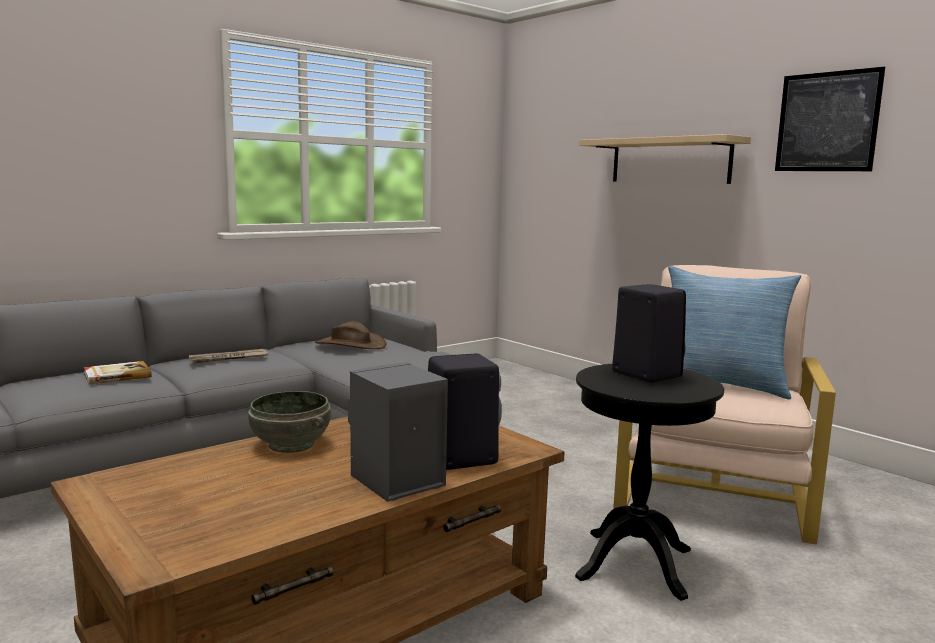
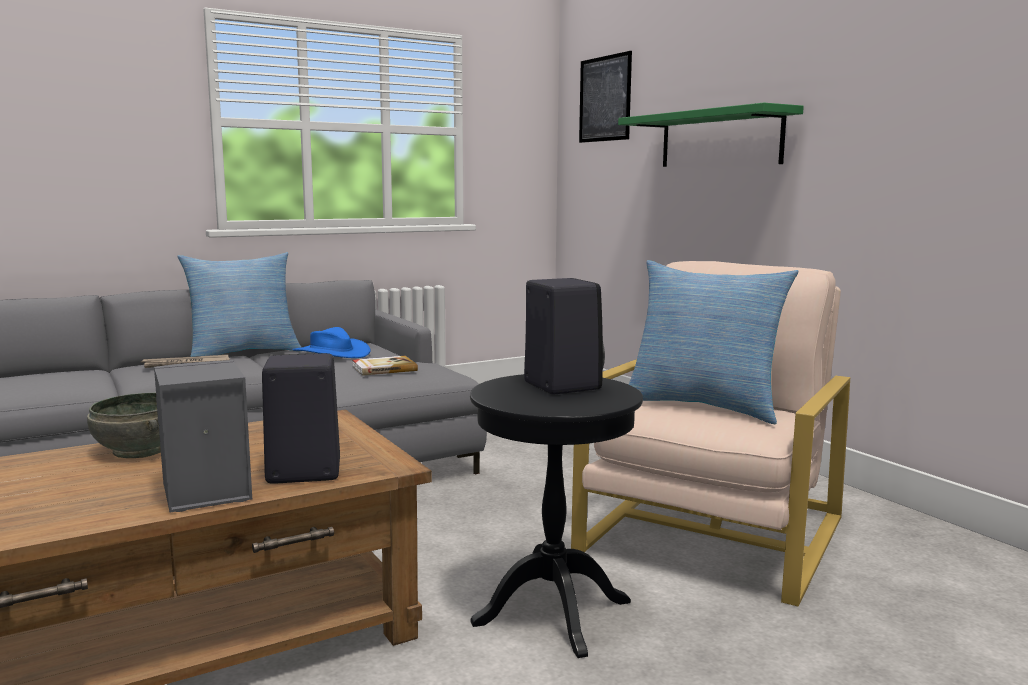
camera: 10 degrees right, 0 degrees up
book [84,361,152,385] -> book moved to [352,356,418,376]
brown hat [315,321,386,349] -> blue hat [292,327,371,358]
beige shelf [579,134,751,184] -> green shelf [618,103,804,167]
picture [775,67,885,171] -> picture moved to [579,51,632,143]
none -> pillow [177,252,302,357]

